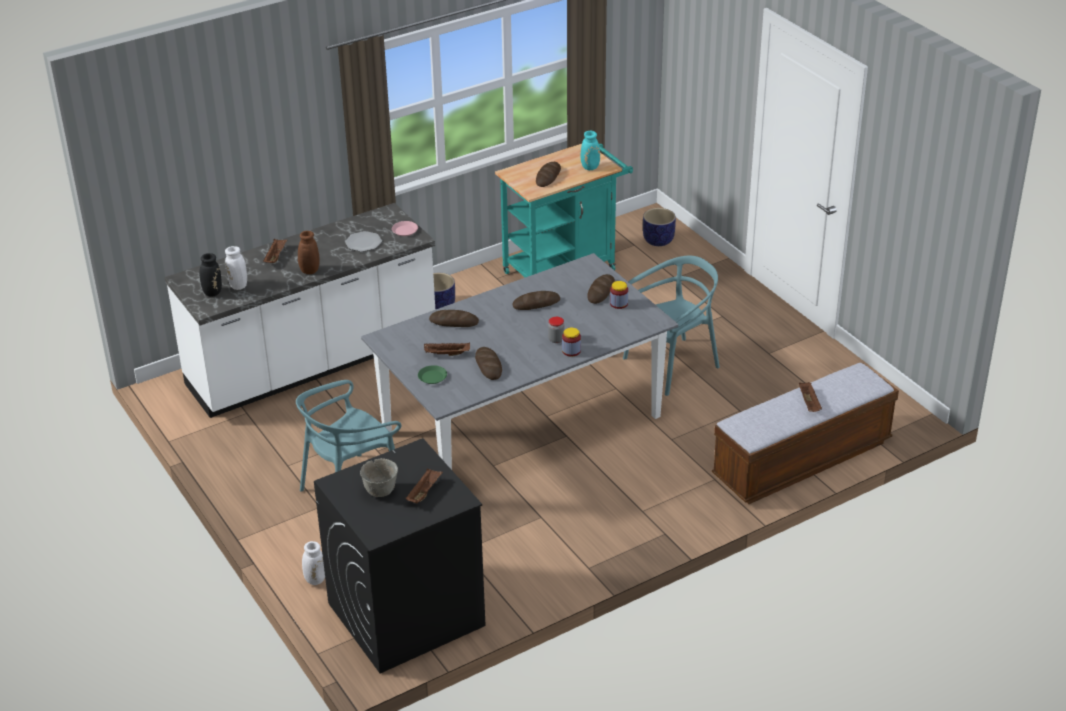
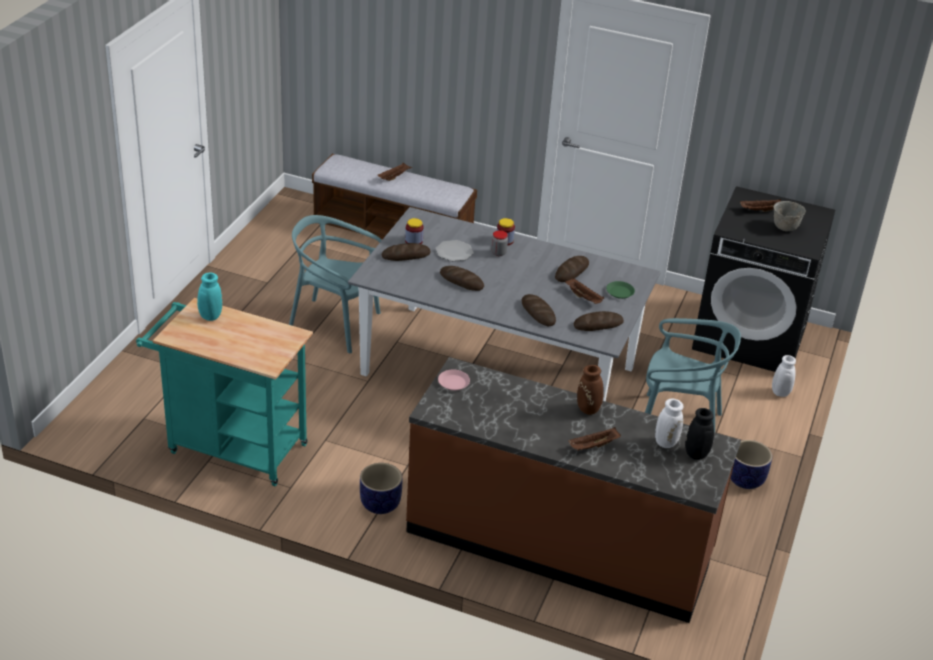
camera: 130 degrees left, 0 degrees up
white counter [164,203,435,418] -> brown counter [406,357,741,623]
plate [345,231,382,252] -> plate moved to [435,240,474,261]
bread [536,162,561,187] -> bread moved to [574,311,624,331]
planter [643,208,676,246] -> planter moved to [731,440,772,489]

